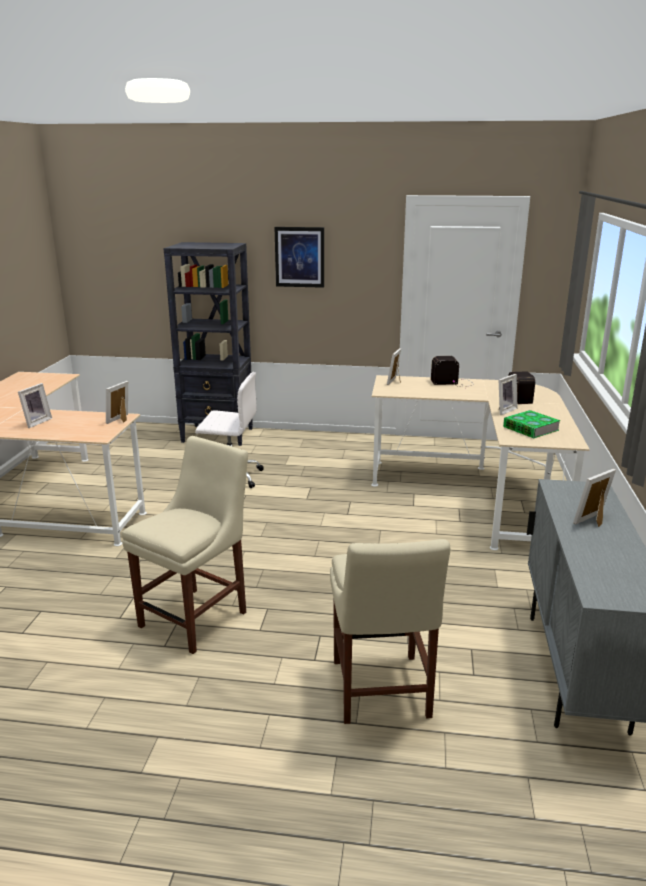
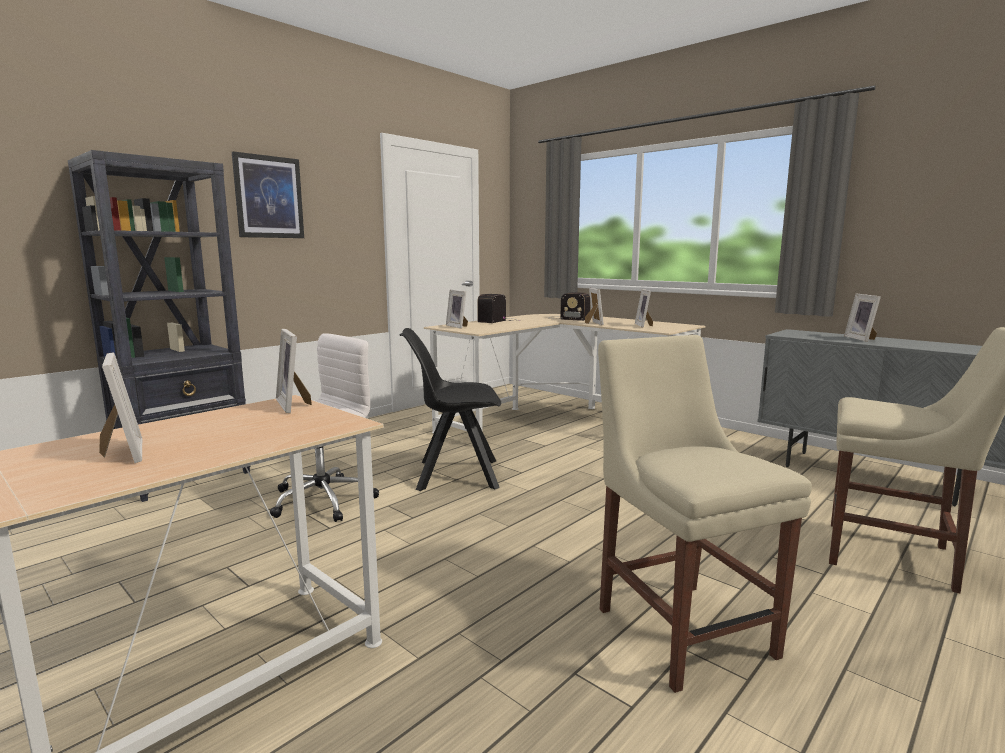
camera: 55 degrees left, 10 degrees down
book [503,410,560,438] -> picture frame [635,289,653,328]
none -> black chair [400,328,501,491]

